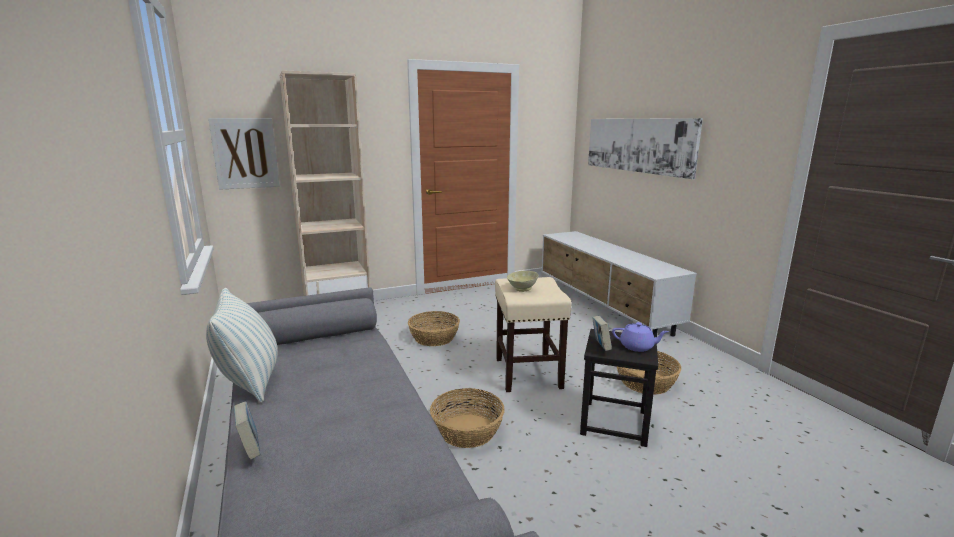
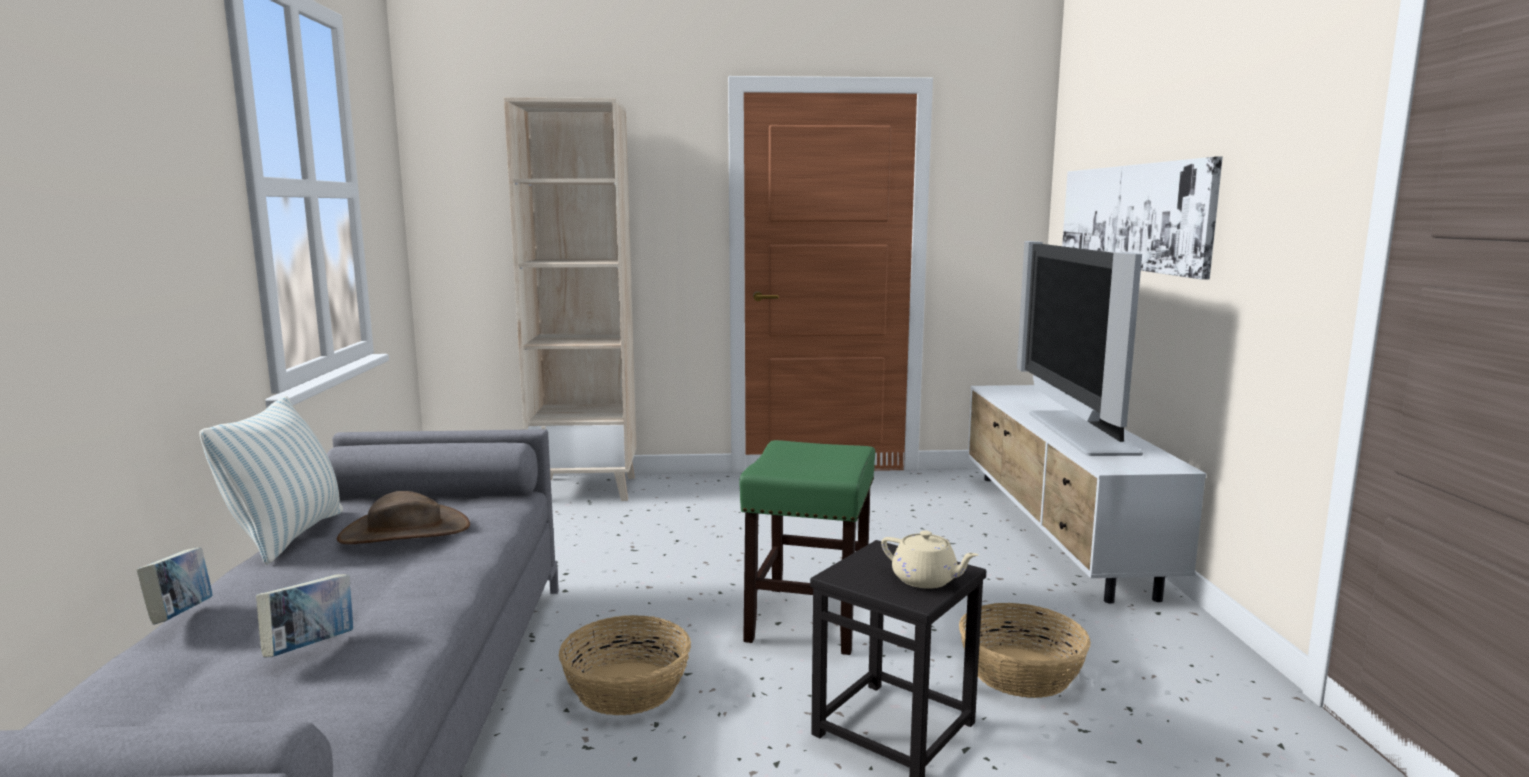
camera: 20 degrees right, 5 degrees down
picture [208,118,280,190] -> none
basket [408,311,460,346] -> none
beige stool [495,277,571,392] -> green stool [739,440,875,655]
beige bowl [507,271,539,292] -> none
book [592,316,612,351] -> book moved to [256,574,353,658]
purple teapot [612,322,669,352] -> beige teapot [881,531,978,589]
none -> brown hat [337,491,470,544]
none -> television [1017,241,1143,456]

